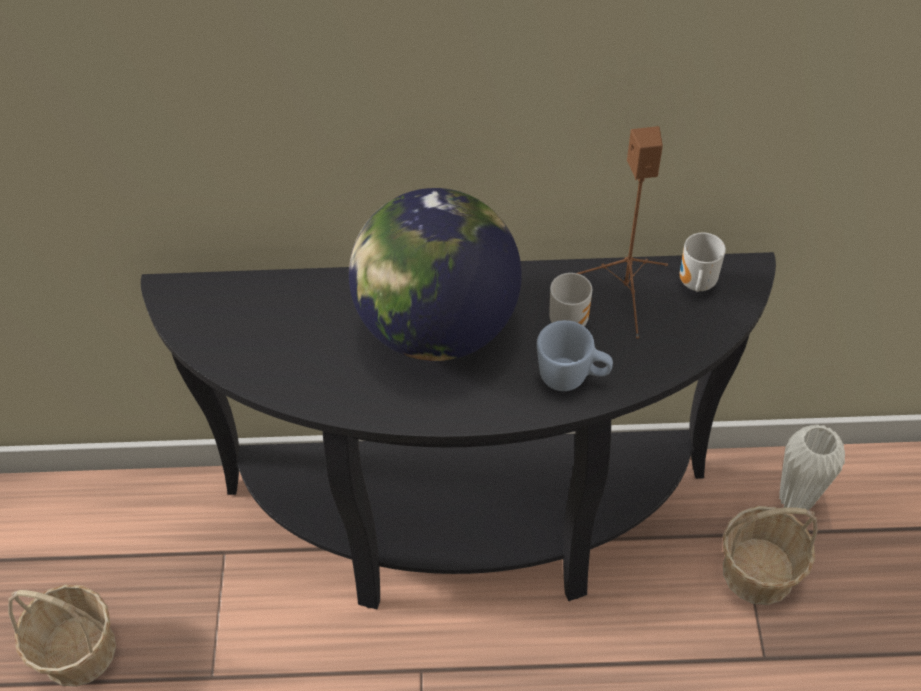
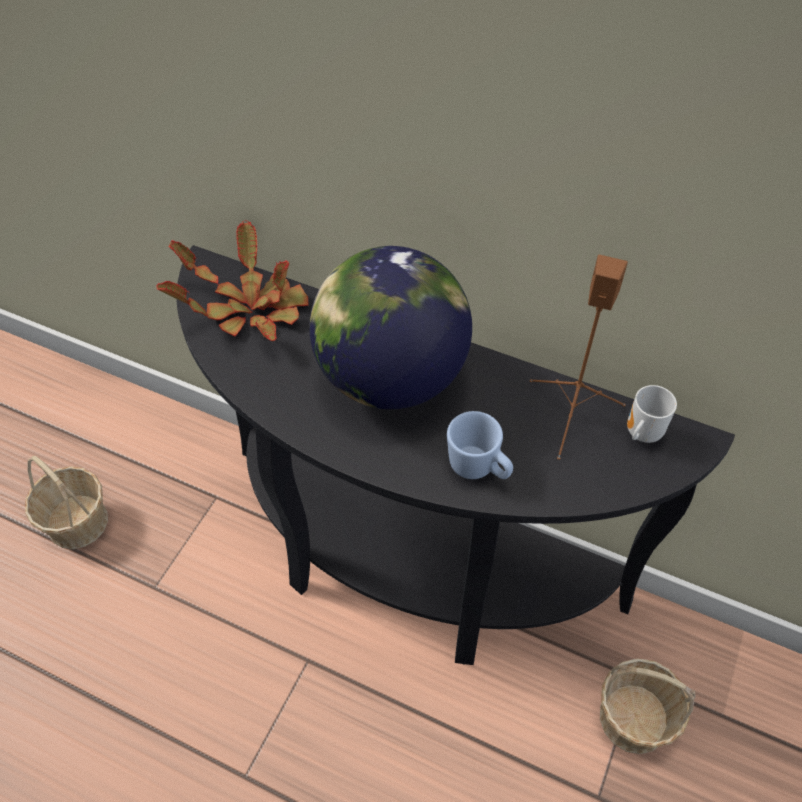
camera: 25 degrees right, 0 degrees up
mug [549,273,592,326] -> none
white vase [779,424,845,510] -> none
none -> potted plant [156,220,309,341]

